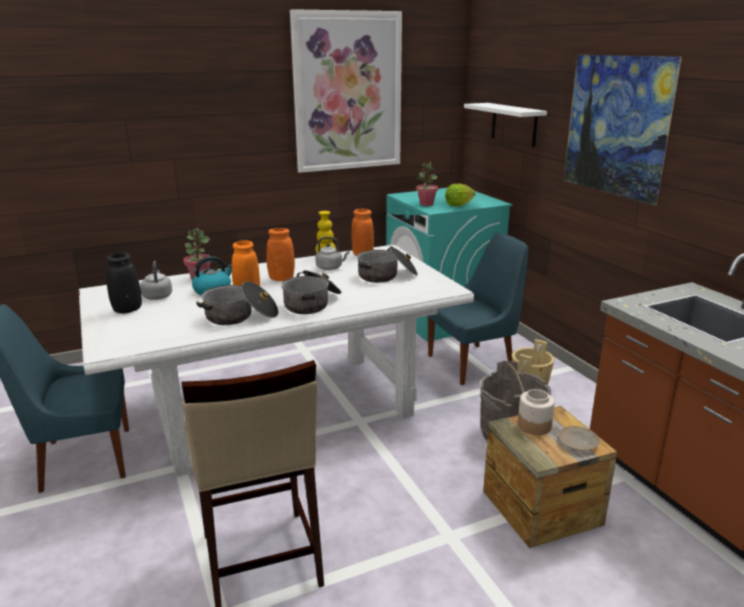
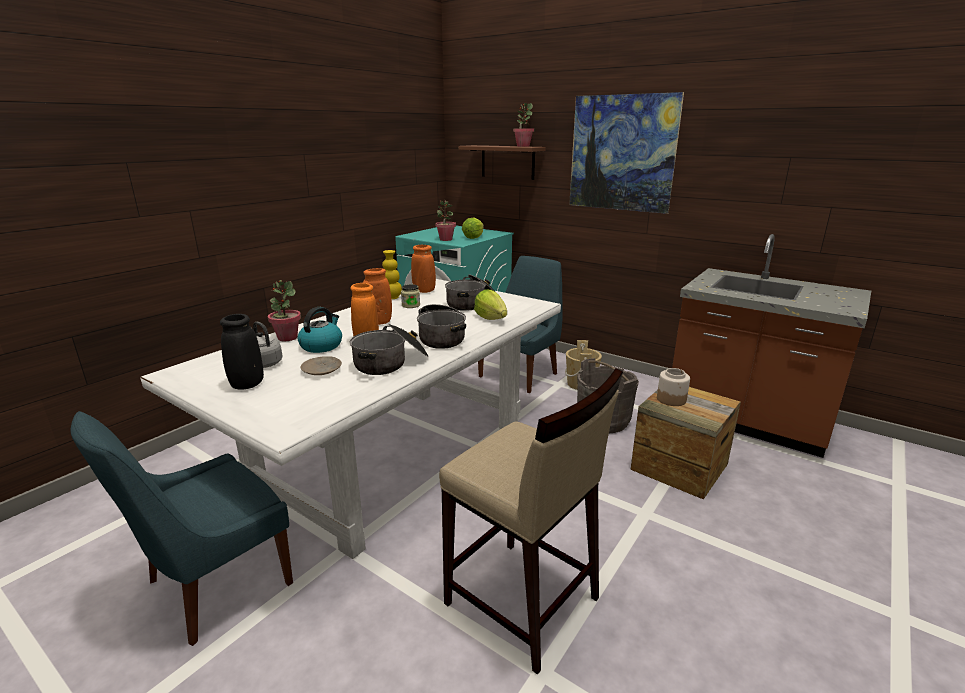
camera: 30 degrees left, 0 degrees up
picture [290,9,402,173] -> none
grey kettle [315,237,350,270] -> jar [401,284,420,308]
white shelf [464,103,547,147] -> brown shelf [458,145,546,180]
beige plate [558,426,600,451] -> beige plate moved to [301,356,342,375]
none -> lettuce [474,290,507,320]
none -> potted plant [513,103,534,147]

